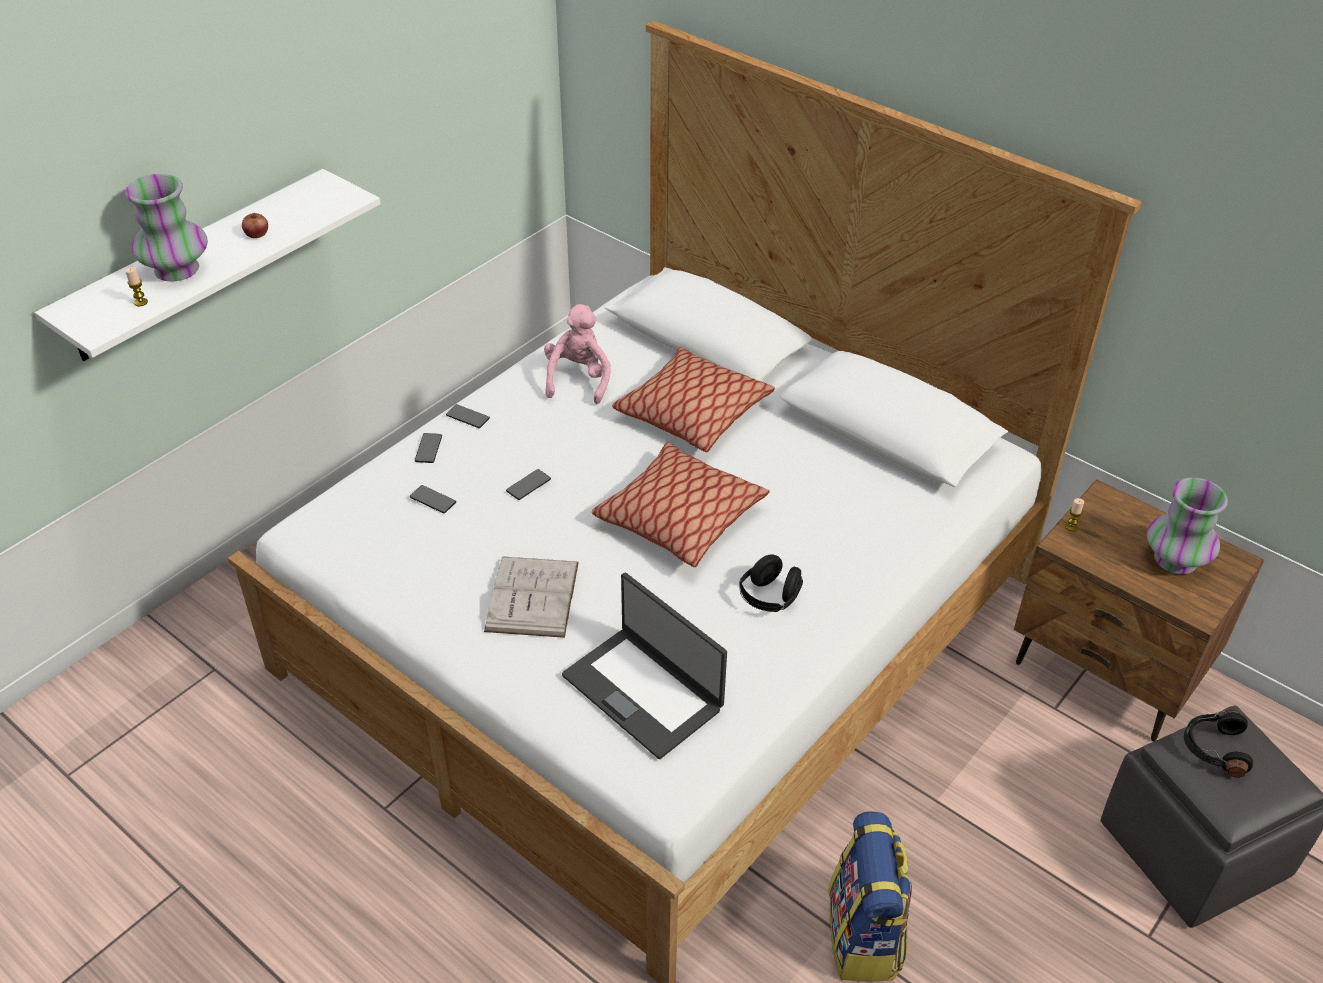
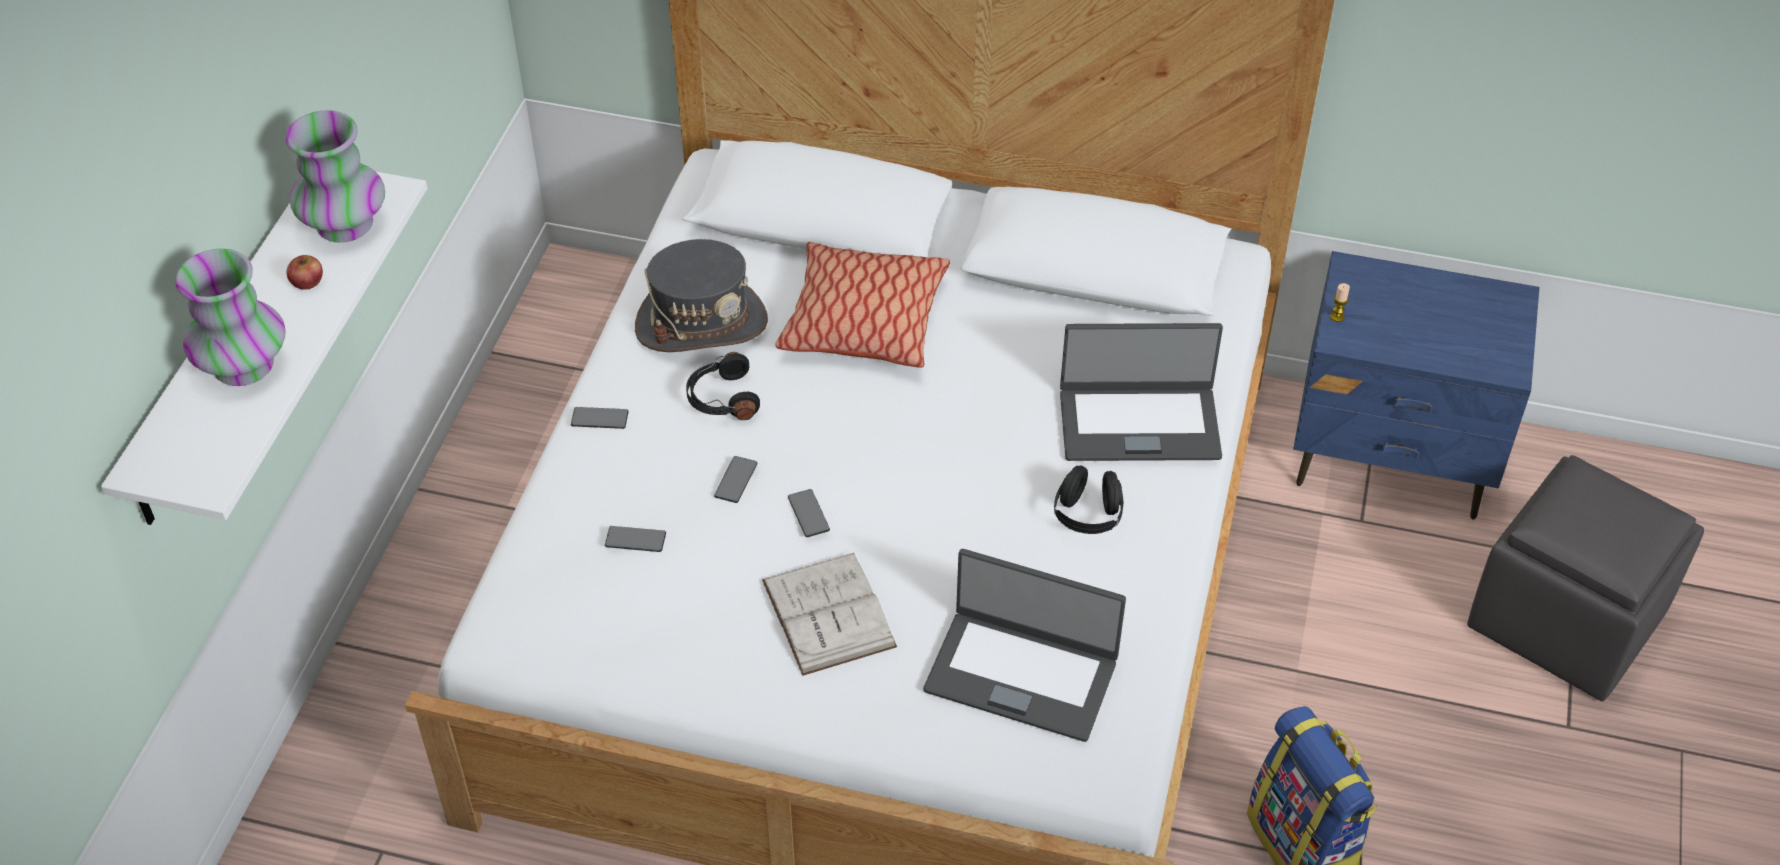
camera: 25 degrees left, 5 degrees up
candle [125,267,148,307] -> none
phone [415,433,442,463] -> phone moved to [788,489,830,537]
pink plush toy [544,304,611,404] -> grey hat [635,239,768,352]
pillow [592,442,769,567] -> none
brown nightstand [1014,479,1264,741] -> blue nightstand [1293,251,1539,520]
vase [1147,477,1228,574] -> vase moved to [286,110,385,243]
black headphones [1184,710,1253,778] -> black headphones moved to [686,352,760,420]
none -> laptop [1060,323,1223,461]

